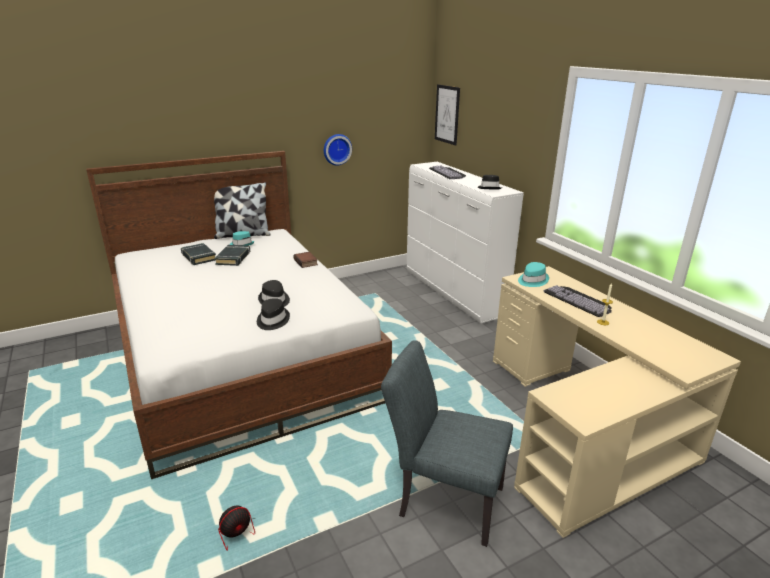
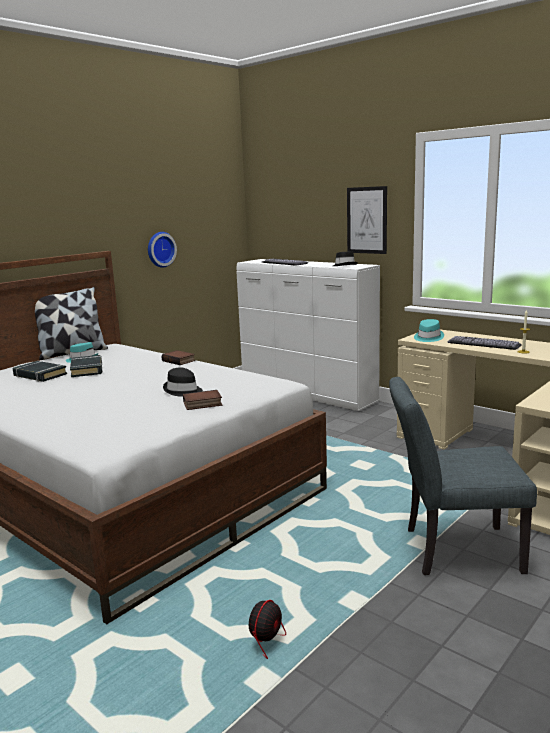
camera: 20 degrees left, 10 degrees down
black hat [257,298,290,330] -> book [183,390,222,410]
picture [435,84,460,145] -> picture moved to [347,186,387,254]

